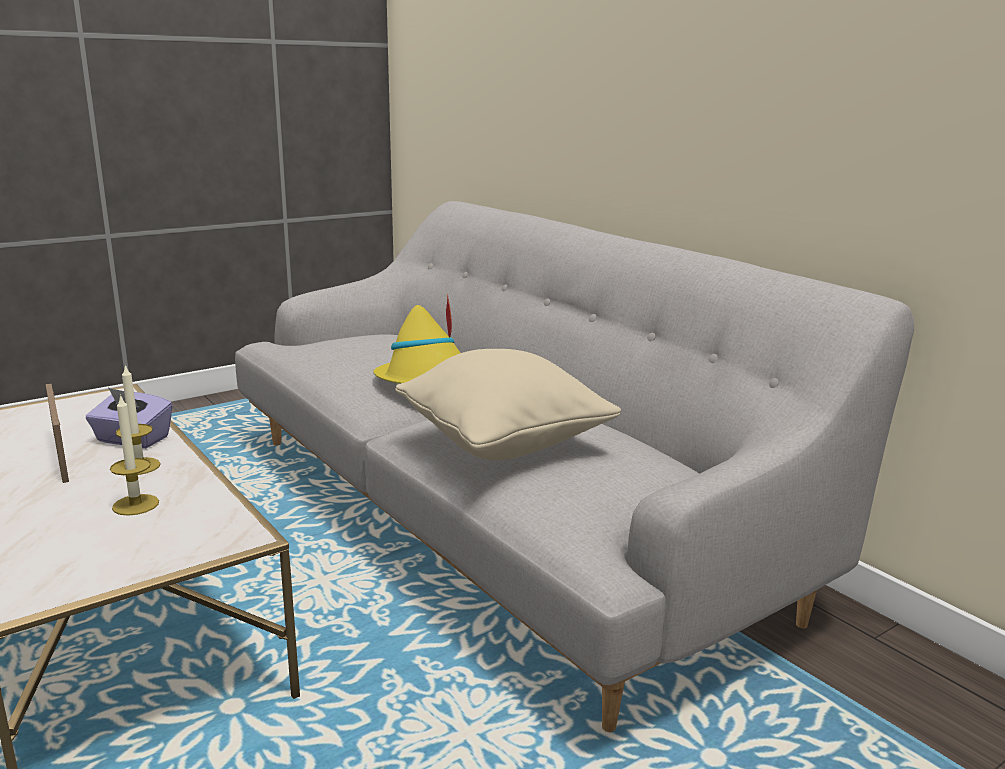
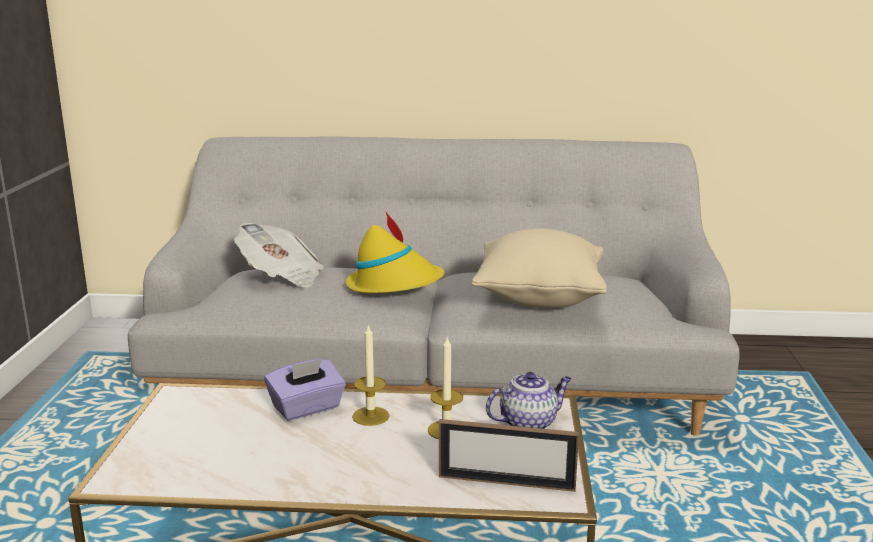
camera: 50 degrees left, 0 degrees up
picture frame [46,383,69,483] -> picture frame moved to [439,419,579,492]
none -> newspaper [234,223,324,288]
none -> teapot [486,372,572,429]

